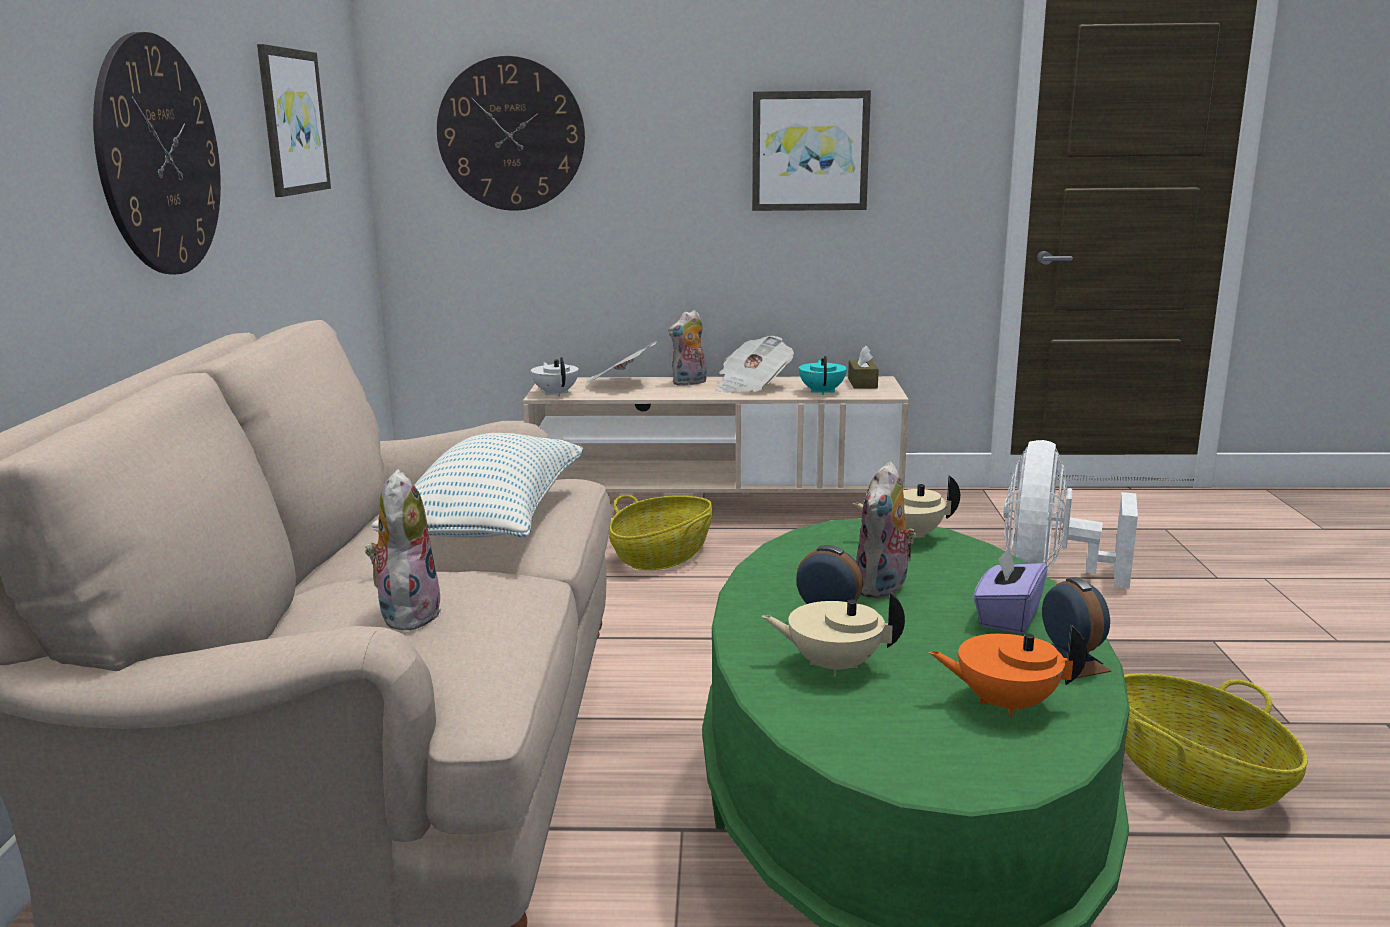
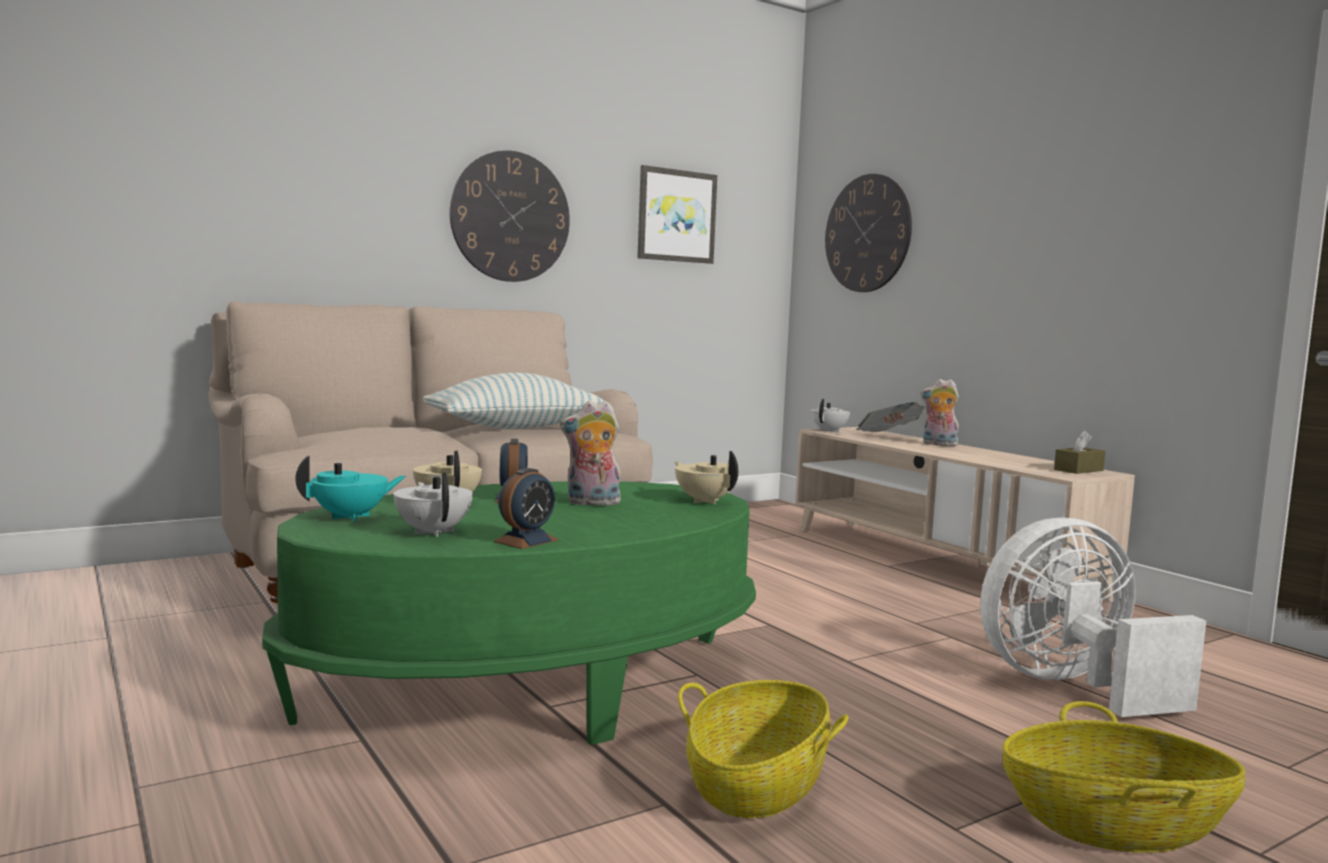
camera: 55 degrees right, 10 degrees down
plush toy [365,469,441,631] -> none
basket [609,495,713,570] -> basket moved to [1002,701,1245,853]
newspaper [716,336,794,393] -> none
picture [752,90,871,211] -> none
turquoise teapot [799,356,847,395] -> turquoise teapot moved to [295,455,406,521]
orange teapot [929,625,1087,717] -> white teapot [394,472,473,537]
purple tissue box [974,546,1048,634] -> none

